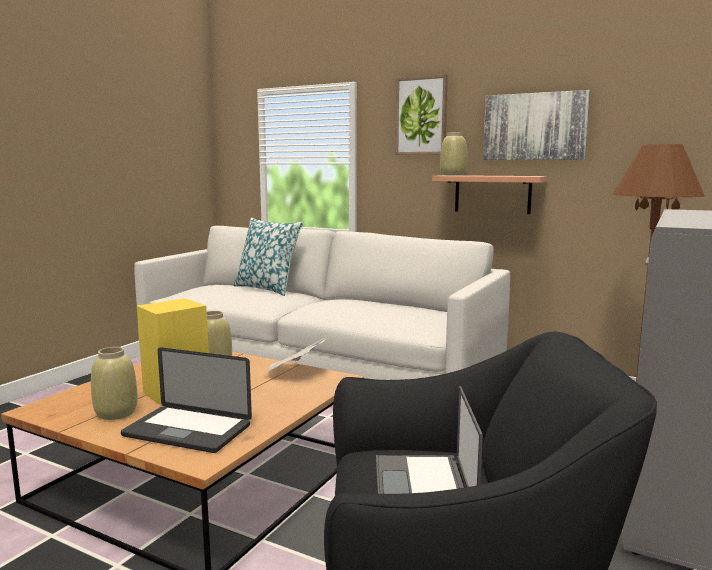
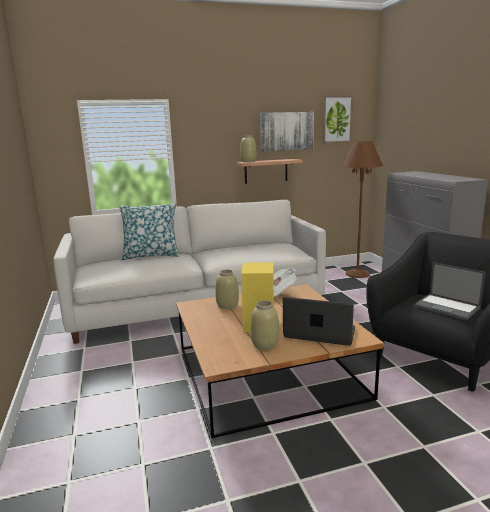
camera: 45 degrees left, 5 degrees up
laptop [121,347,252,453] -> laptop turned 135 degrees counterclockwise [283,297,355,346]
picture [395,74,448,155] -> picture moved to [322,95,353,143]

